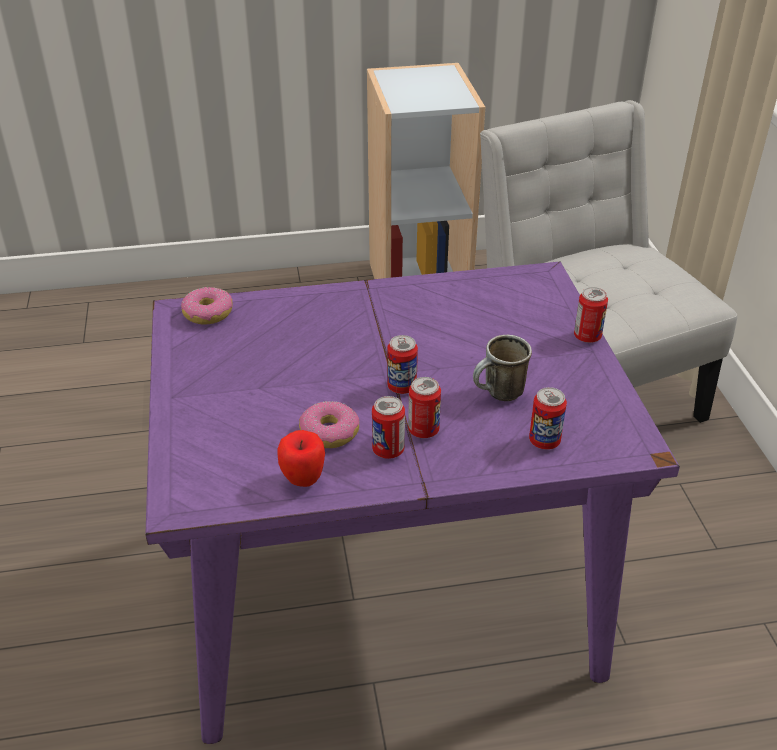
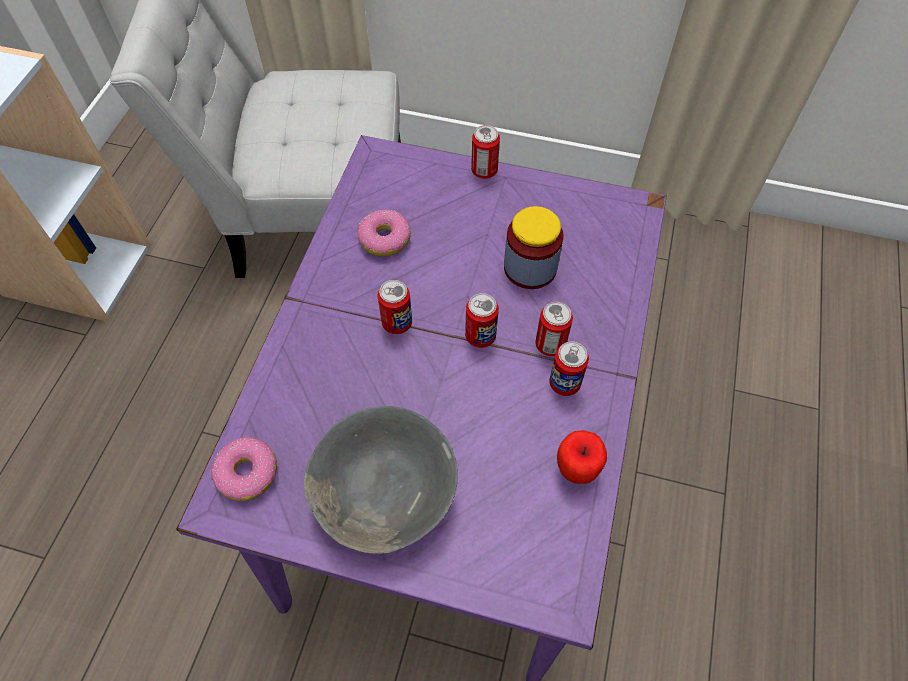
camera: 65 degrees left, 20 degrees up
donut [299,401,359,448] -> donut moved to [358,210,411,257]
mug [473,335,532,401] -> jar [504,206,564,289]
can [529,387,567,450] -> can moved to [378,280,412,334]
none -> grey bowl [304,406,458,554]

